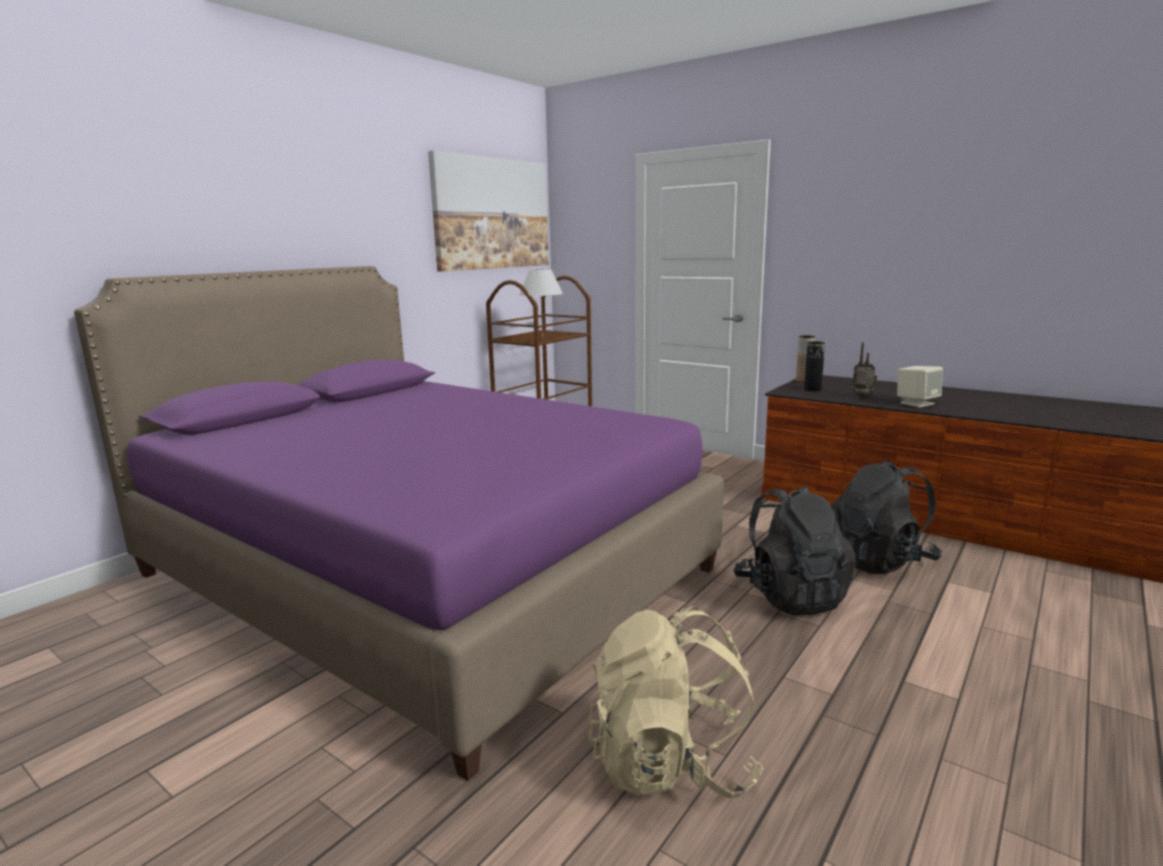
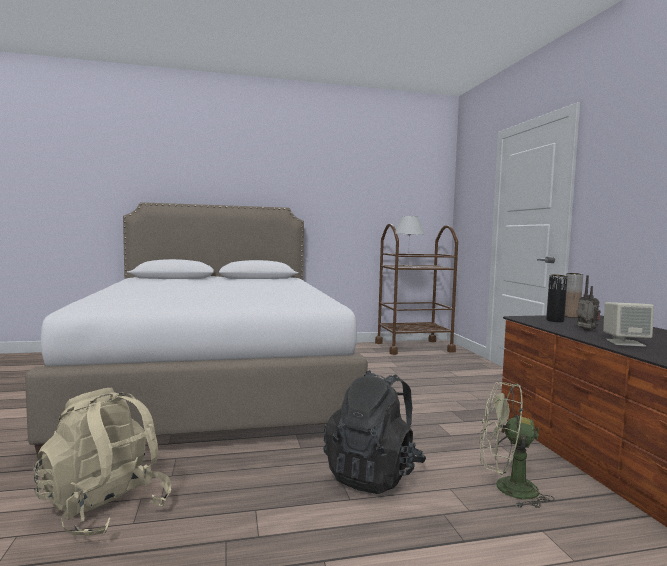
camera: 40 degrees right, 10 degrees down
purple bed [74,266,724,781] -> white bed [25,202,368,458]
picture [428,150,549,271] -> none
black backpack [831,459,942,574] -> green fan [479,382,554,508]

